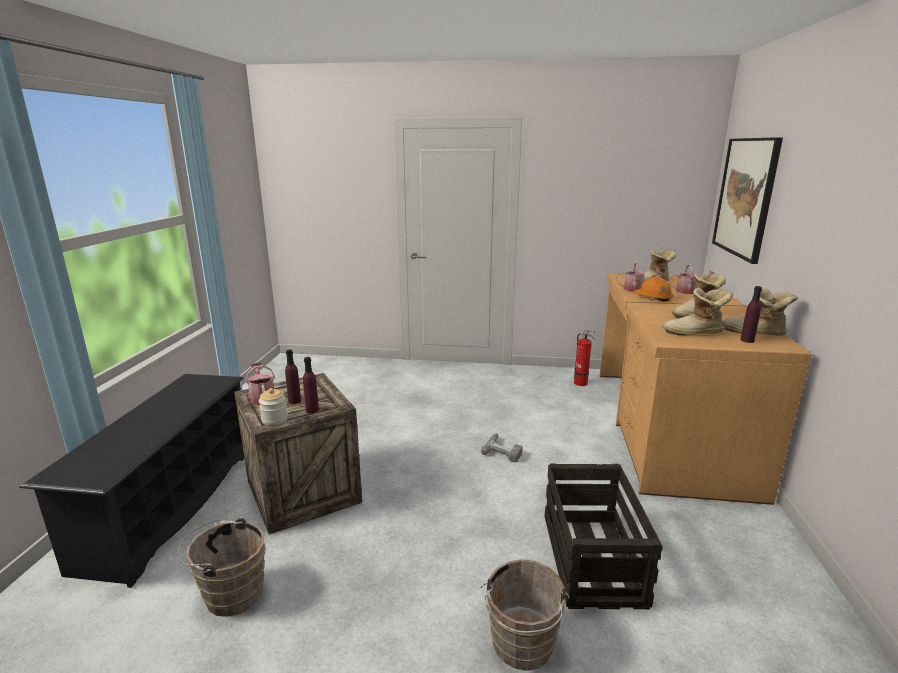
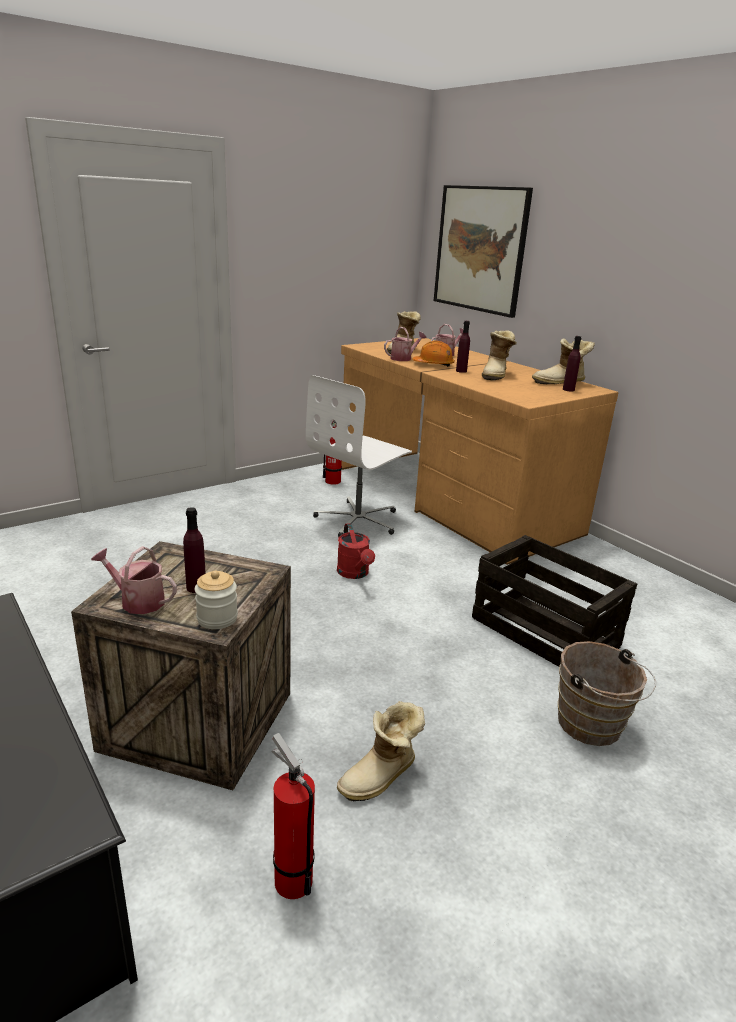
camera: 45 degrees left, 5 degrees up
brown bucket [177,517,265,617] -> fire extinguisher [271,733,315,899]
purple bottle [303,357,319,414] -> purple bottle moved to [456,321,470,373]
power drill [481,433,523,462] -> red watering can [337,523,375,579]
boot [662,288,733,335] -> boot moved to [337,701,425,801]
none -> white office chair [306,375,412,537]

